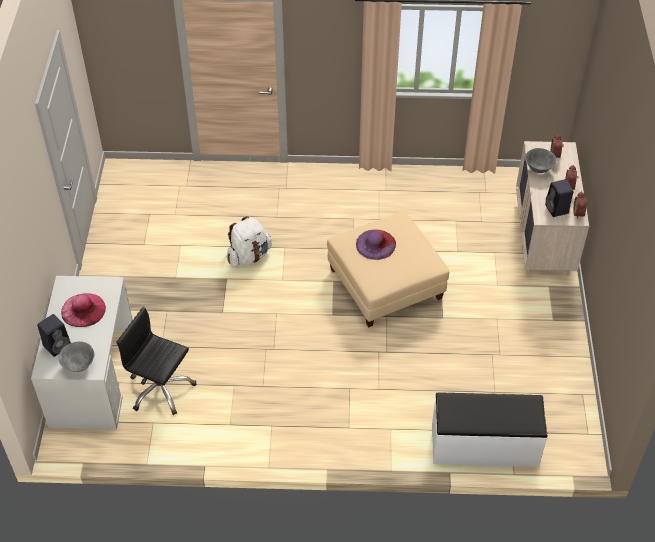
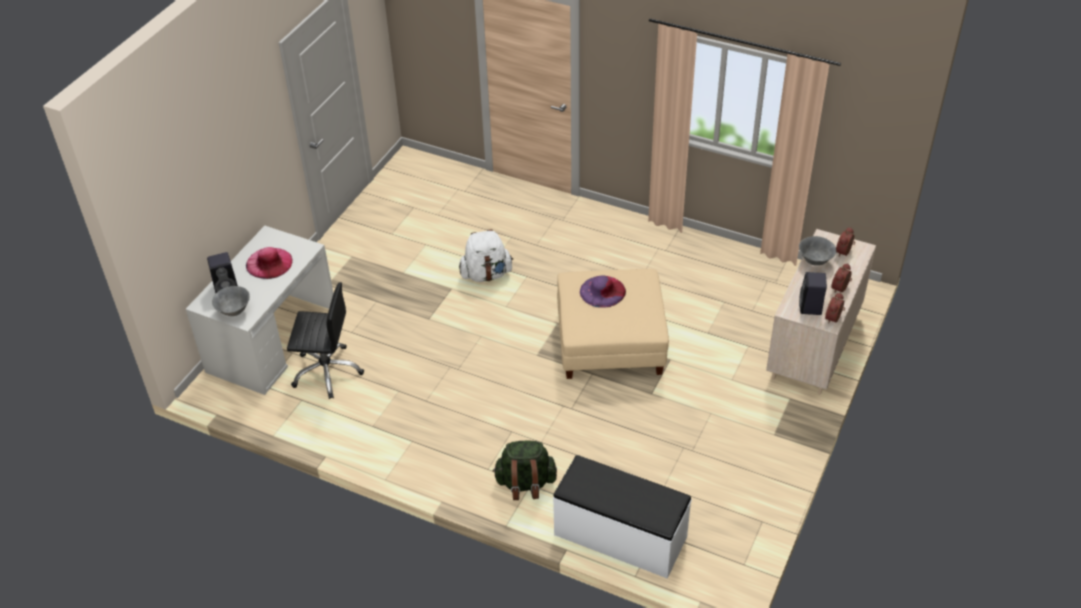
camera: 25 degrees right, 5 degrees down
black office chair [117,307,196,415] -> black office chair turned 135 degrees clockwise [287,282,364,399]
none -> green backpack [493,441,557,500]

